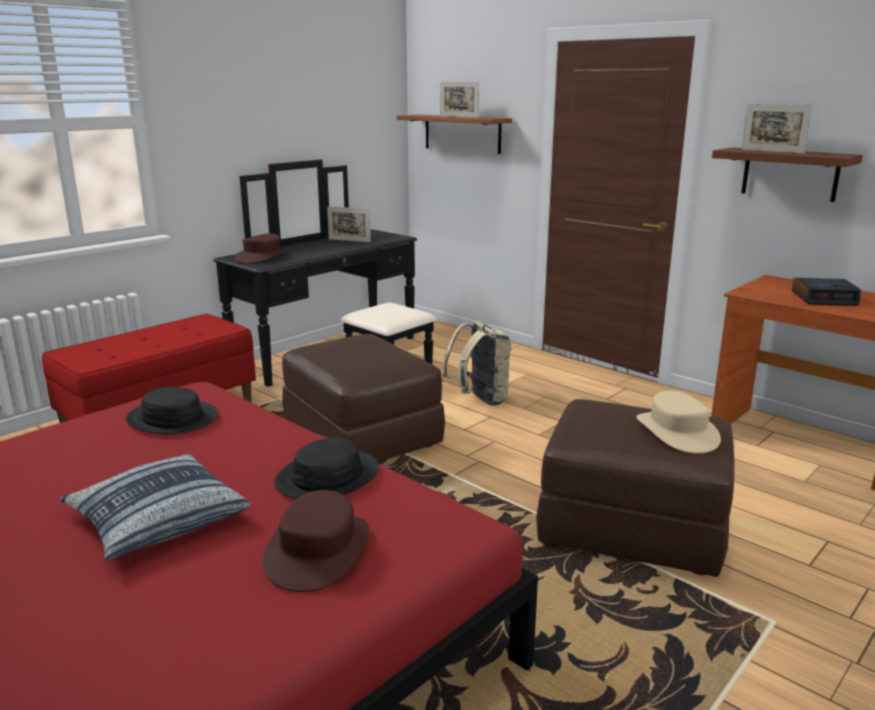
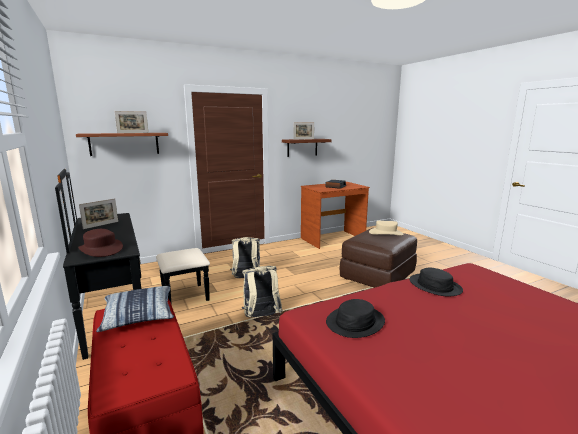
camera: 70 degrees left, 5 degrees down
pillow [59,454,250,561] -> pillow moved to [96,286,174,332]
brown hat [263,490,369,592] -> none
brown ottoman [282,334,445,462] -> beige backpack [242,266,283,318]

